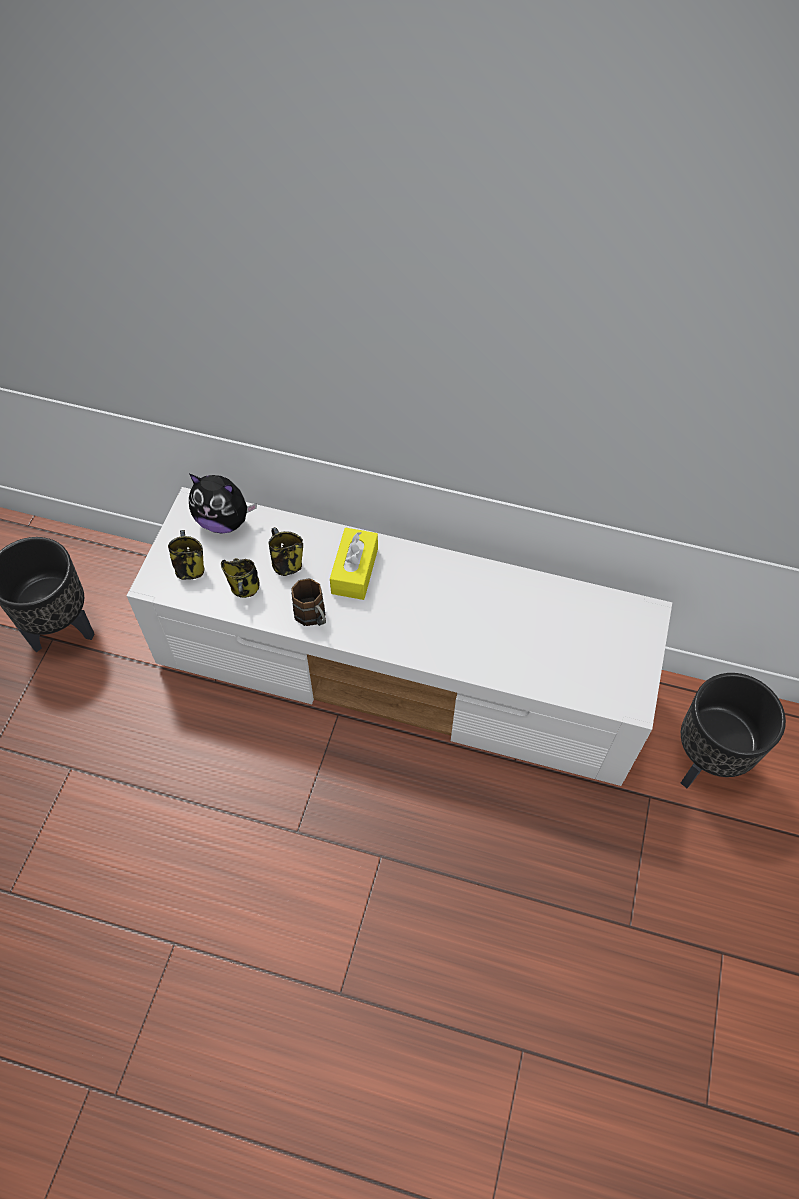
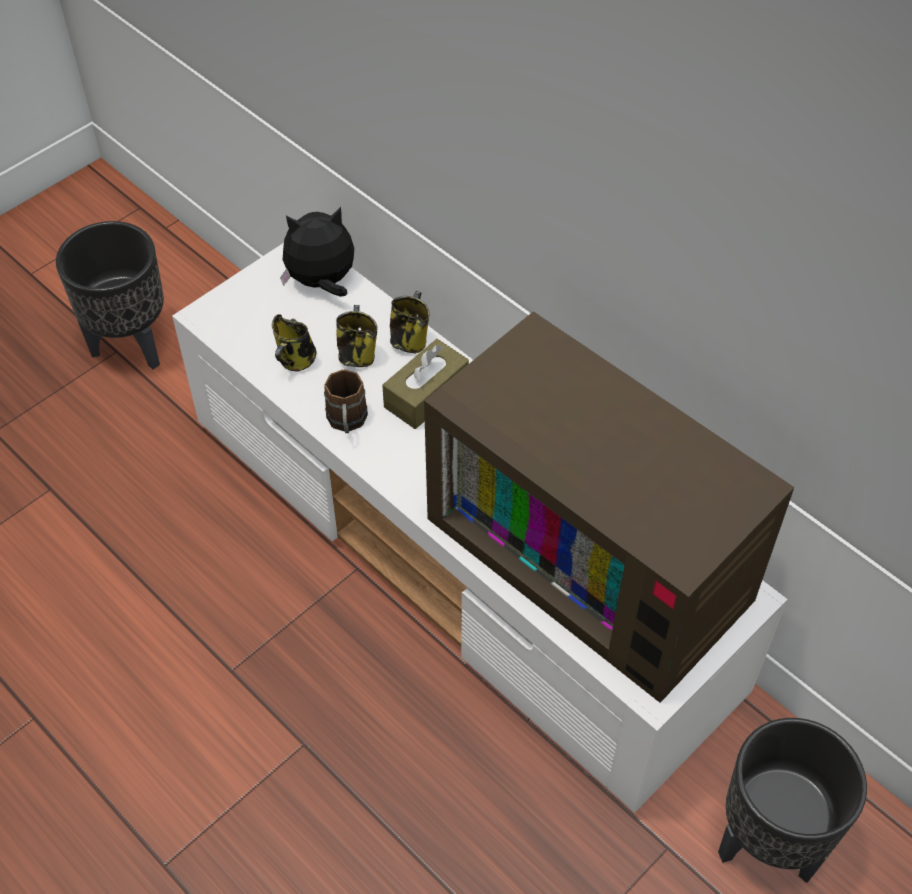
camera: 30 degrees right, 5 degrees down
mug [168,530,204,580] -> mug moved to [390,291,430,354]
plush toy [189,474,257,534] -> plush toy turned 120 degrees clockwise [280,207,354,297]
yellow tissue box [330,528,378,600] -> brown tissue box [382,339,469,429]
none -> television [424,311,794,703]

